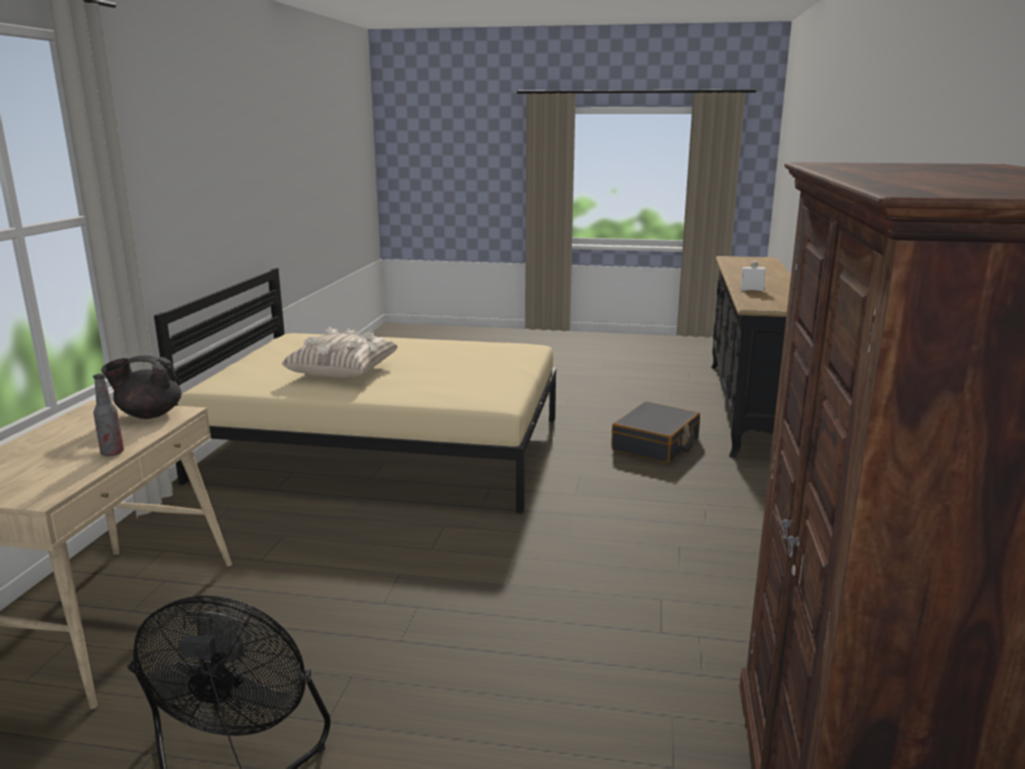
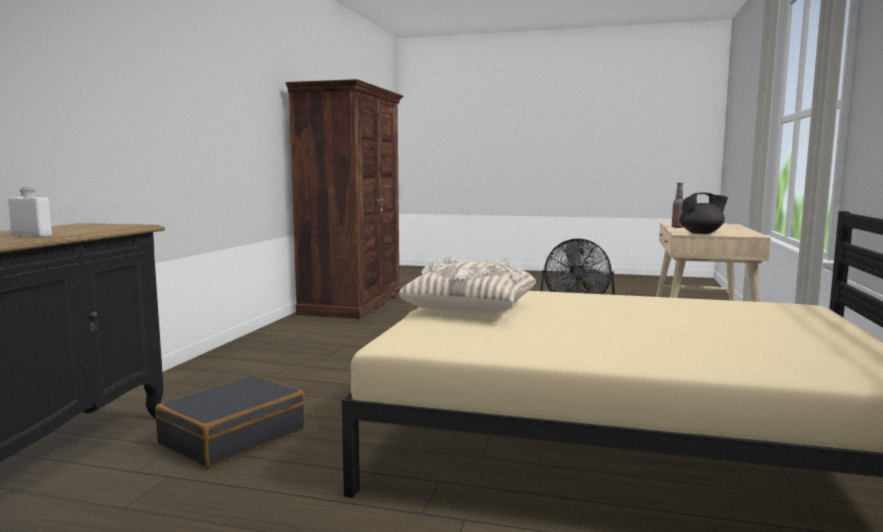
camera: 175 degrees left, 10 degrees down
beige pillow [282,327,397,378] -> beige pillow moved to [399,254,536,316]

